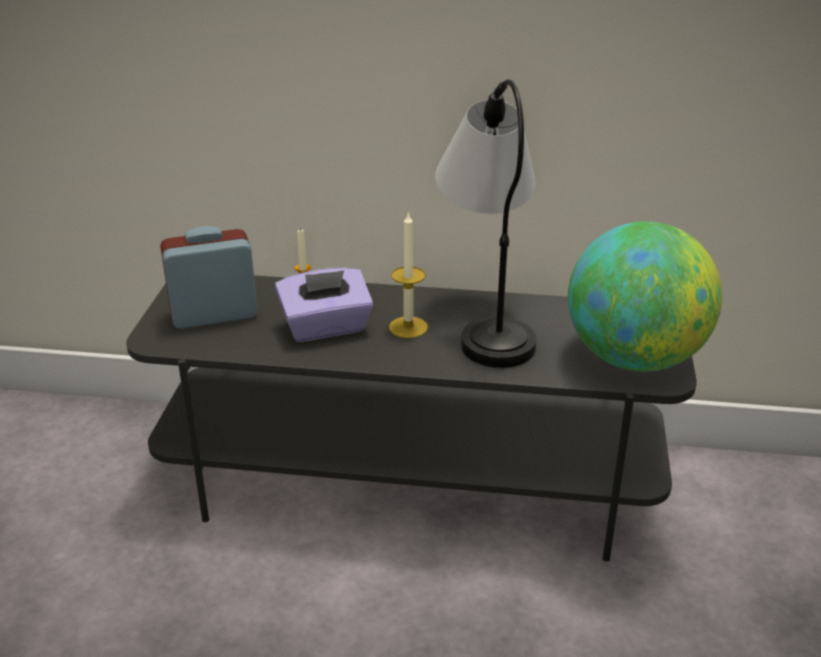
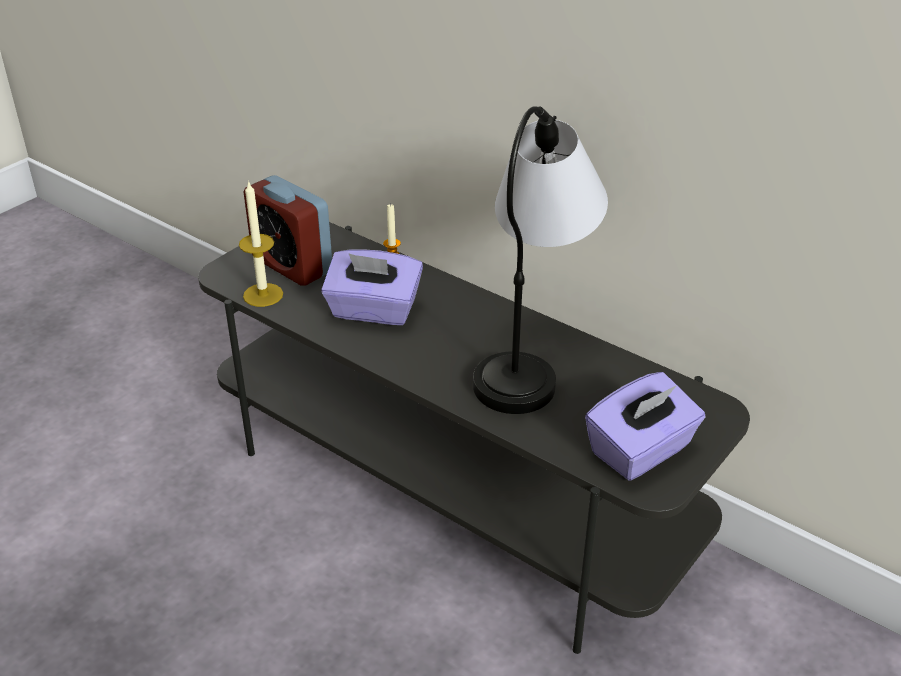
camera: 30 degrees right, 5 degrees up
alarm clock [160,226,257,329] -> alarm clock turned 150 degrees counterclockwise [244,175,332,286]
candle [389,212,428,338] -> candle moved to [239,180,283,307]
globe [568,221,722,372] -> purple tissue box [585,372,705,480]

